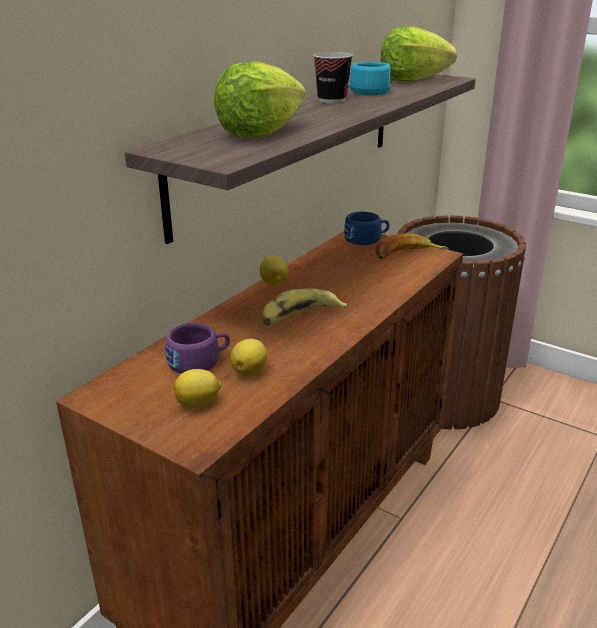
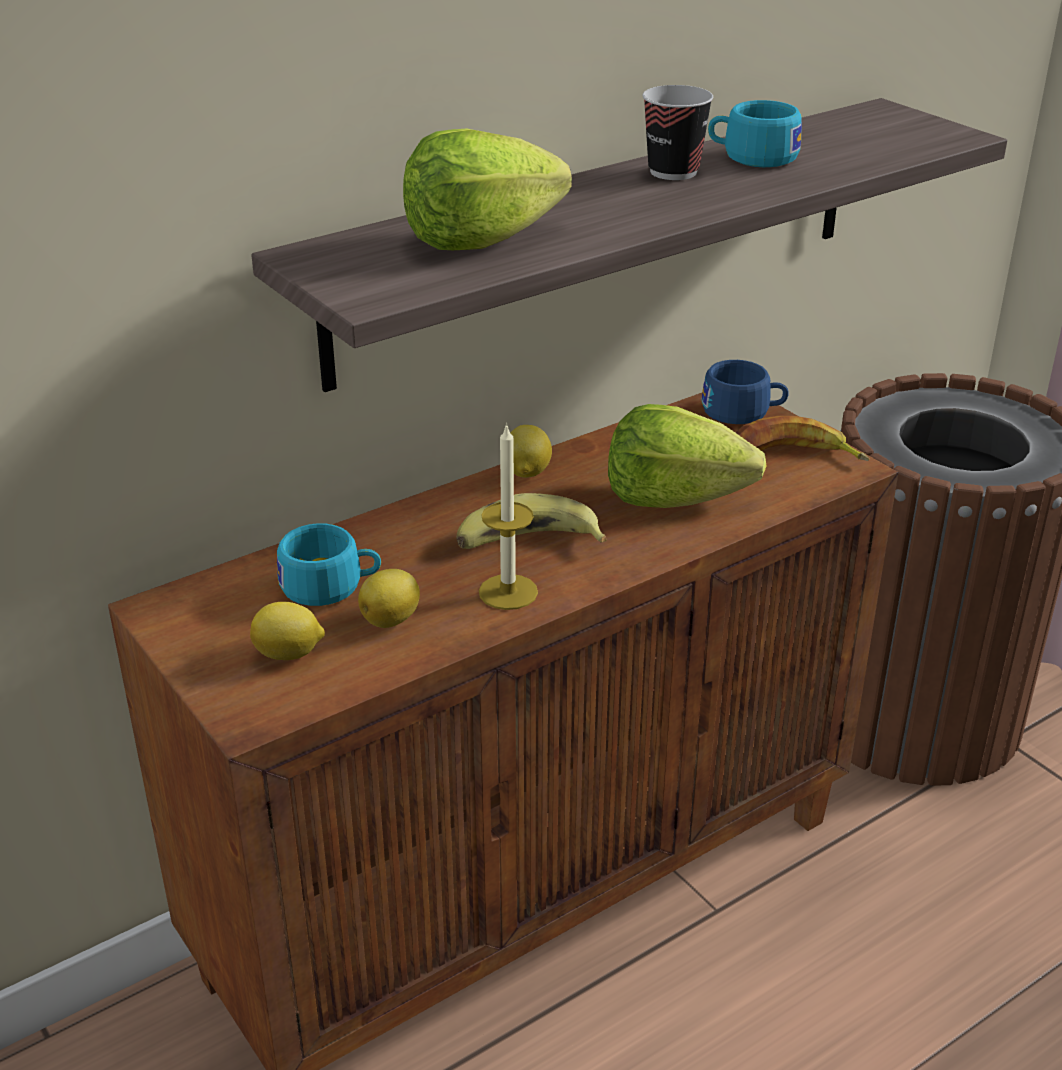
camera: 20 degrees right, 5 degrees up
purple cup [165,323,230,374] -> turquoise cup [277,523,381,606]
lettuce [381,27,457,82] -> lettuce moved to [608,404,767,508]
none -> candle [479,423,538,610]

